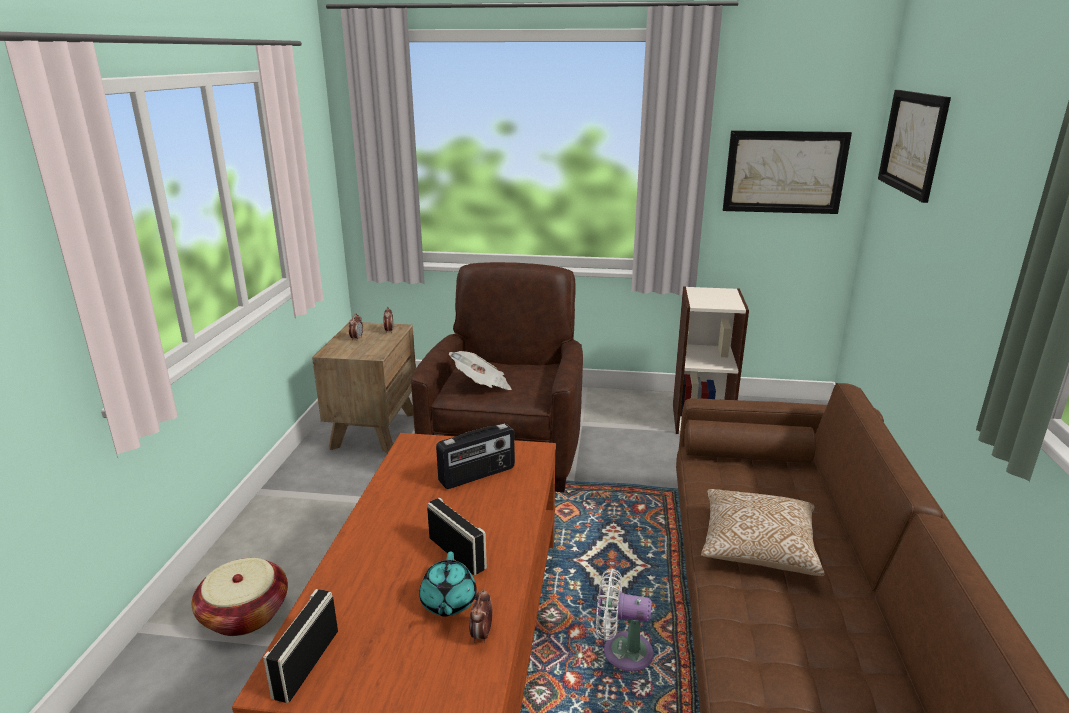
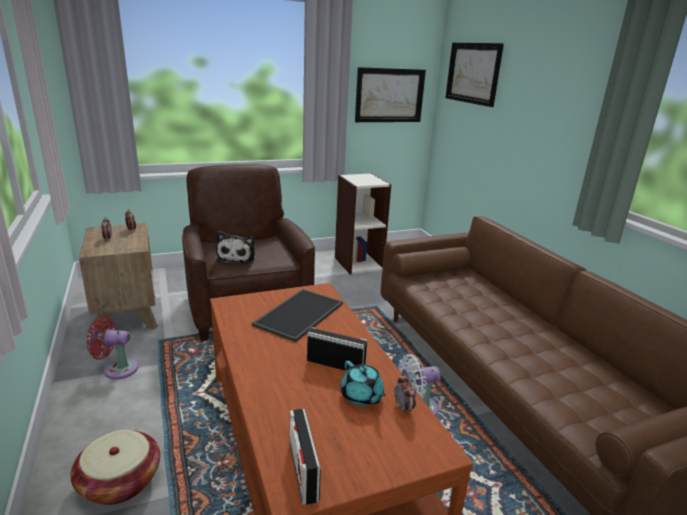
camera: 30 degrees left, 0 degrees up
radio [436,423,515,489] -> tray [252,289,343,342]
newspaper [449,351,512,390] -> plush toy [216,231,255,264]
pillow [701,489,825,576] -> none
none -> red fan [87,316,138,379]

